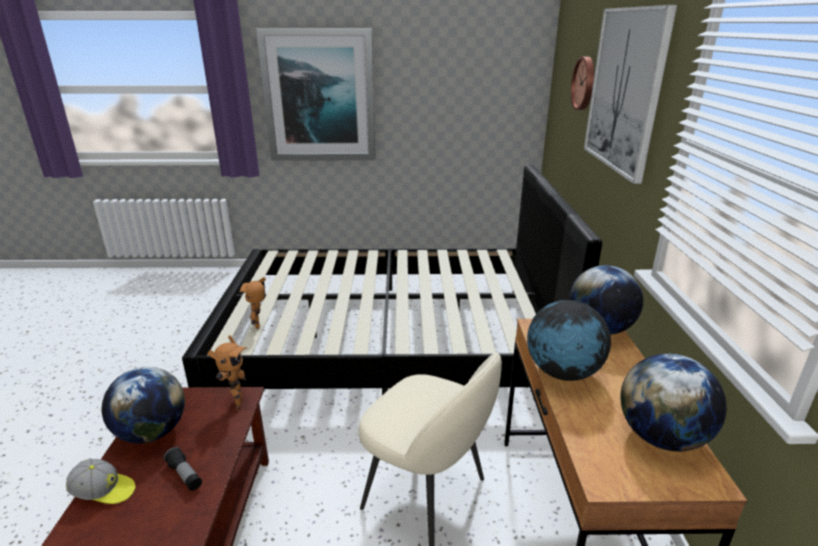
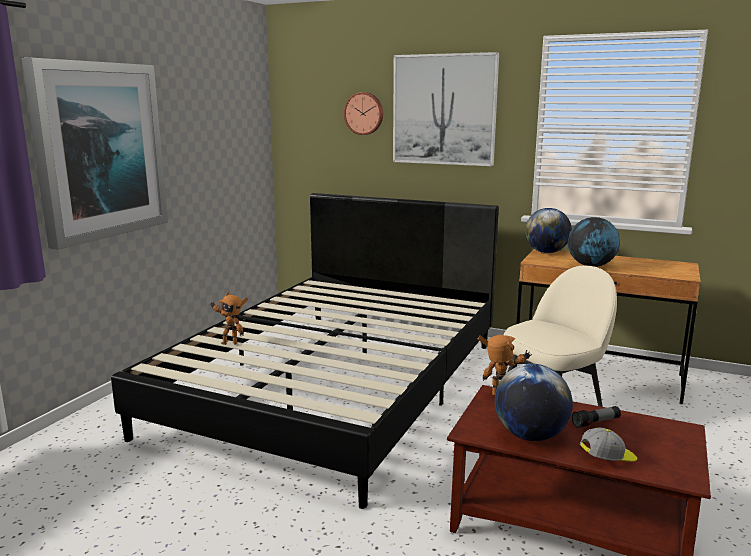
camera: 65 degrees left, 10 degrees down
cap [66,459,135,504] -> cap turned 45 degrees clockwise [580,428,637,462]
toy robot [240,277,266,329] -> toy robot moved to [210,291,248,345]
globe [620,354,727,451] -> none

